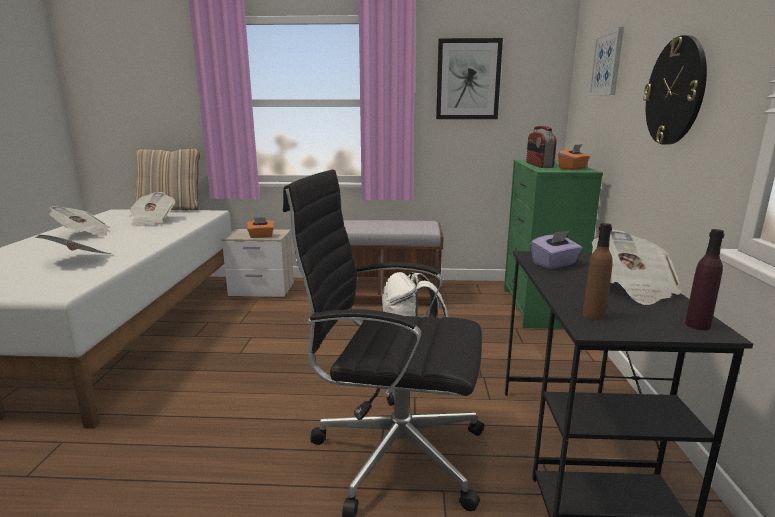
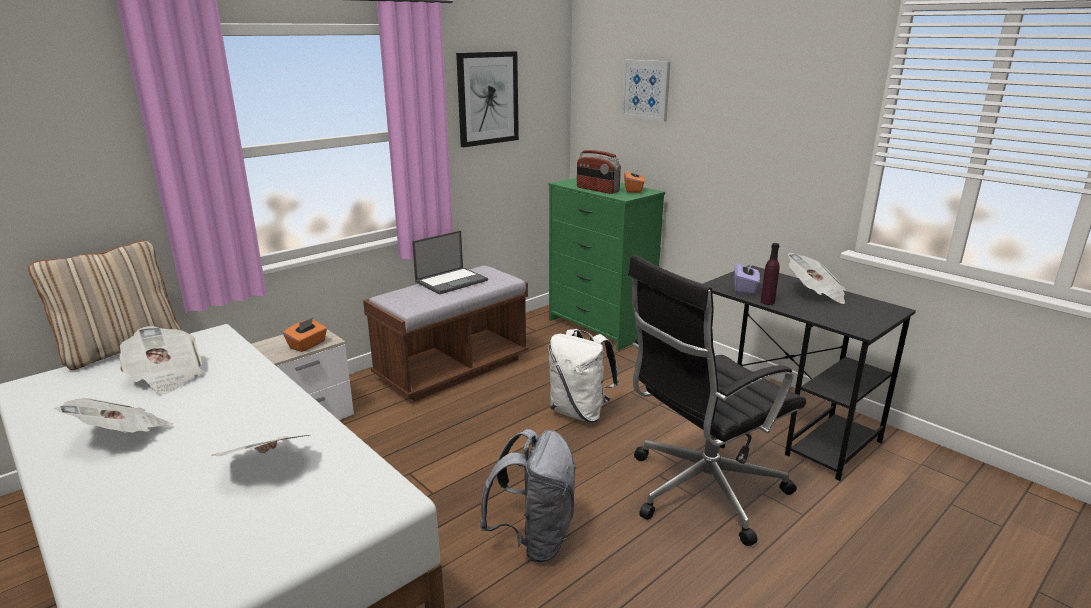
camera: 45 degrees left, 5 degrees up
brown bottle [583,223,613,320] -> none
wall clock [643,35,707,145] -> none
purple bottle [685,229,724,330] -> purple bottle moved to [761,243,780,305]
none -> laptop [412,230,488,294]
none -> grey backpack [479,429,577,563]

